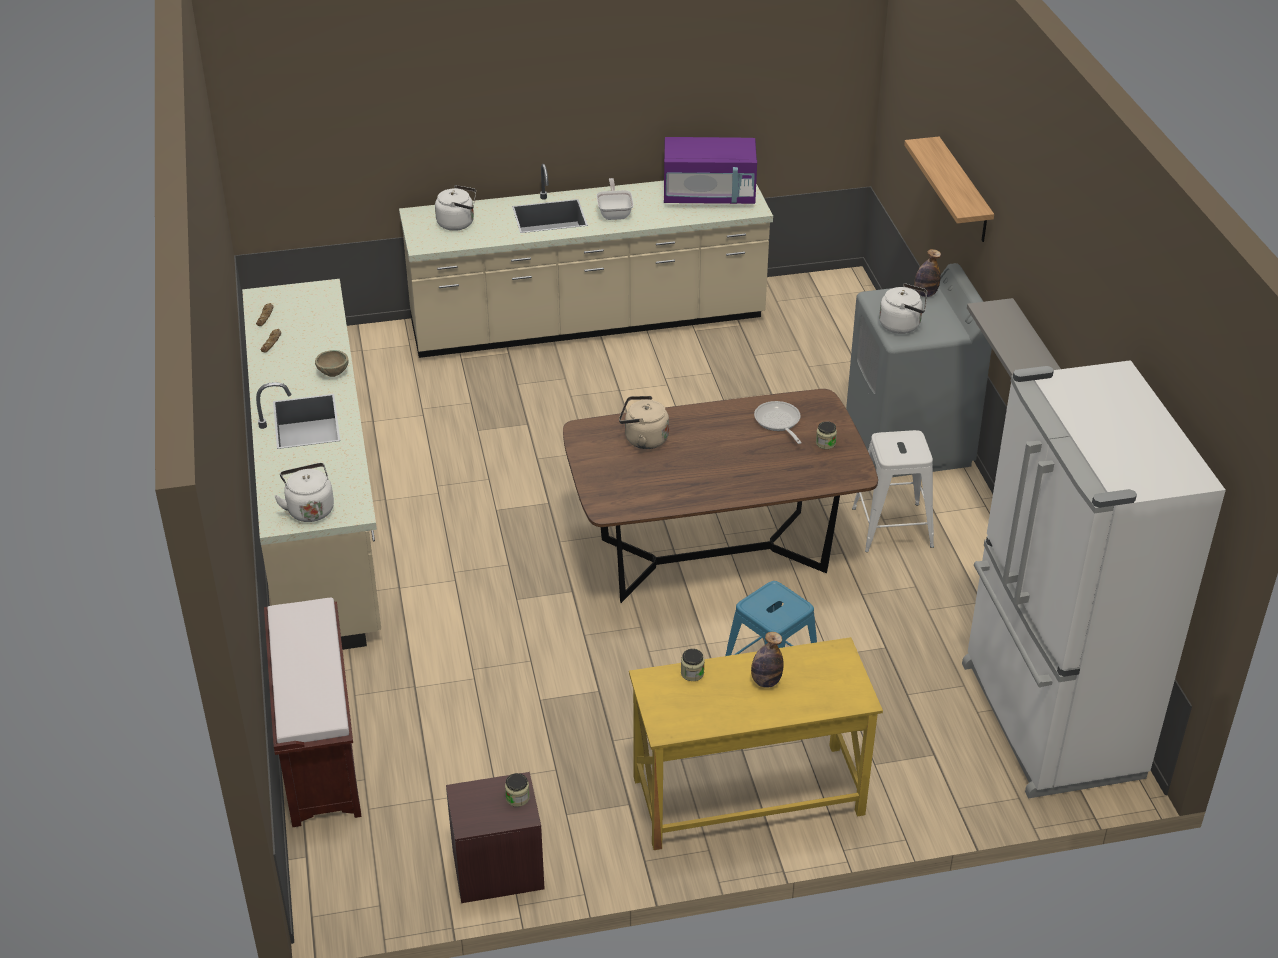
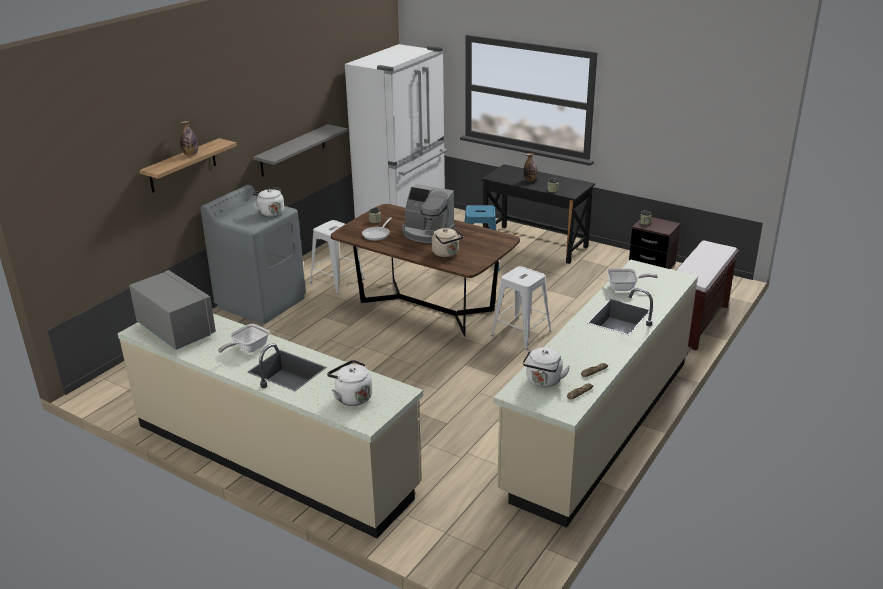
camera: 135 degrees left, 10 degrees down
white kettle [274,463,334,522] -> white kettle moved to [523,347,570,387]
beige bowl [315,350,349,377] -> none
yellow desk [629,637,883,850] -> black desk [481,164,595,264]
purple microwave [664,137,757,204] -> grey microwave [129,270,216,350]
bottle [914,249,941,297] -> bottle moved to [180,121,198,155]
none -> coffee machine [402,184,455,243]
none -> white stool [491,266,551,349]
none -> frying pan [607,268,658,291]

